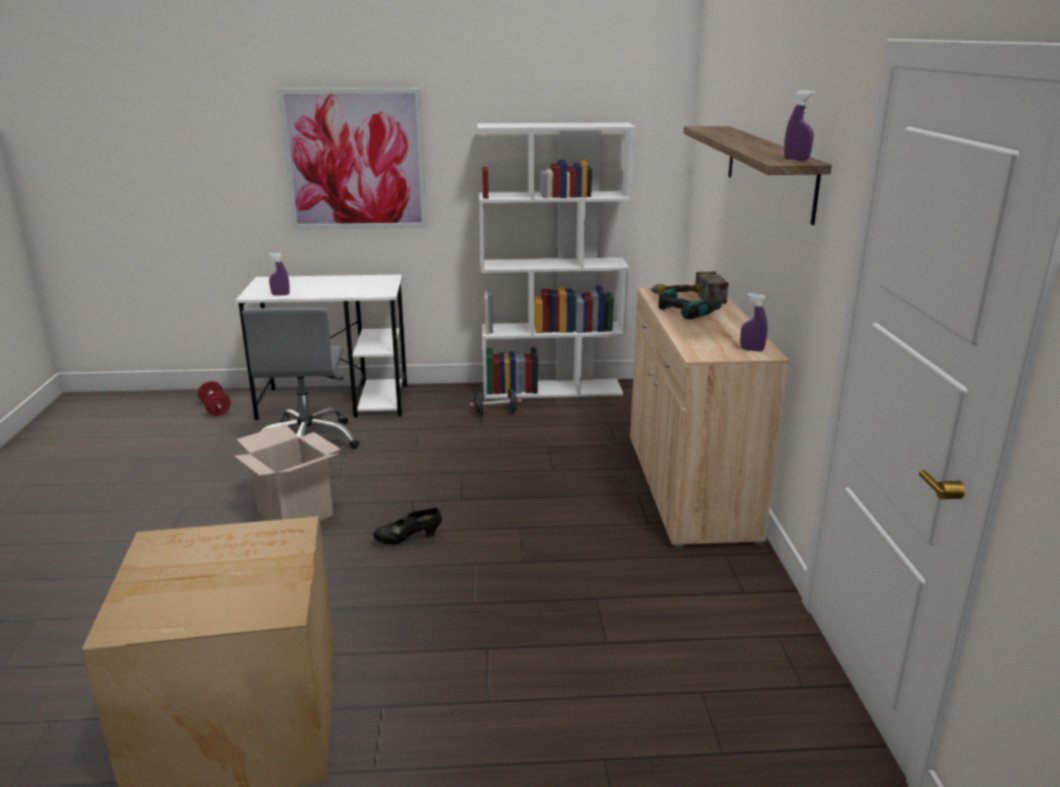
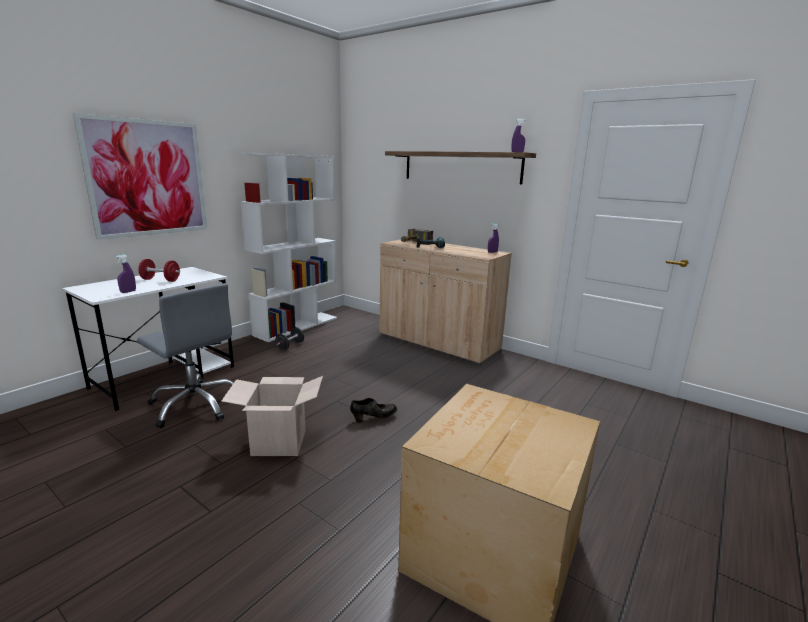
camera: 50 degrees left, 5 degrees down
red dumbbell [198,381,231,416] -> red dumbbell moved to [138,259,180,282]
black shoe [373,507,442,545] -> black shoe turned 135 degrees counterclockwise [350,398,397,423]

